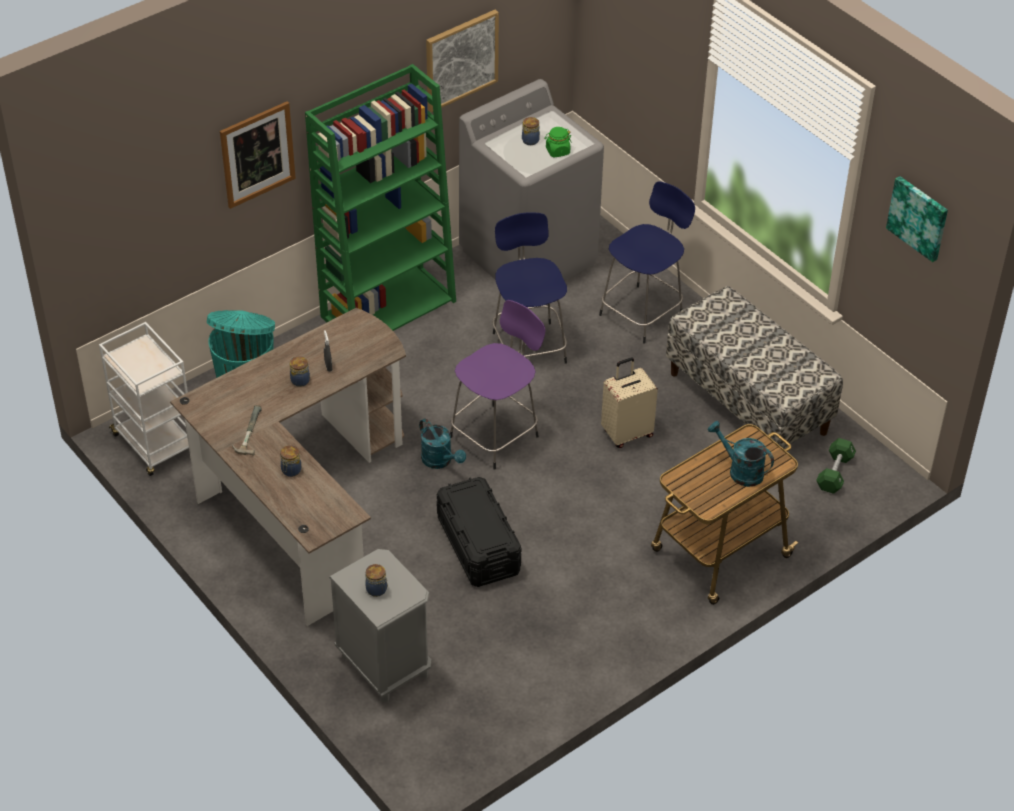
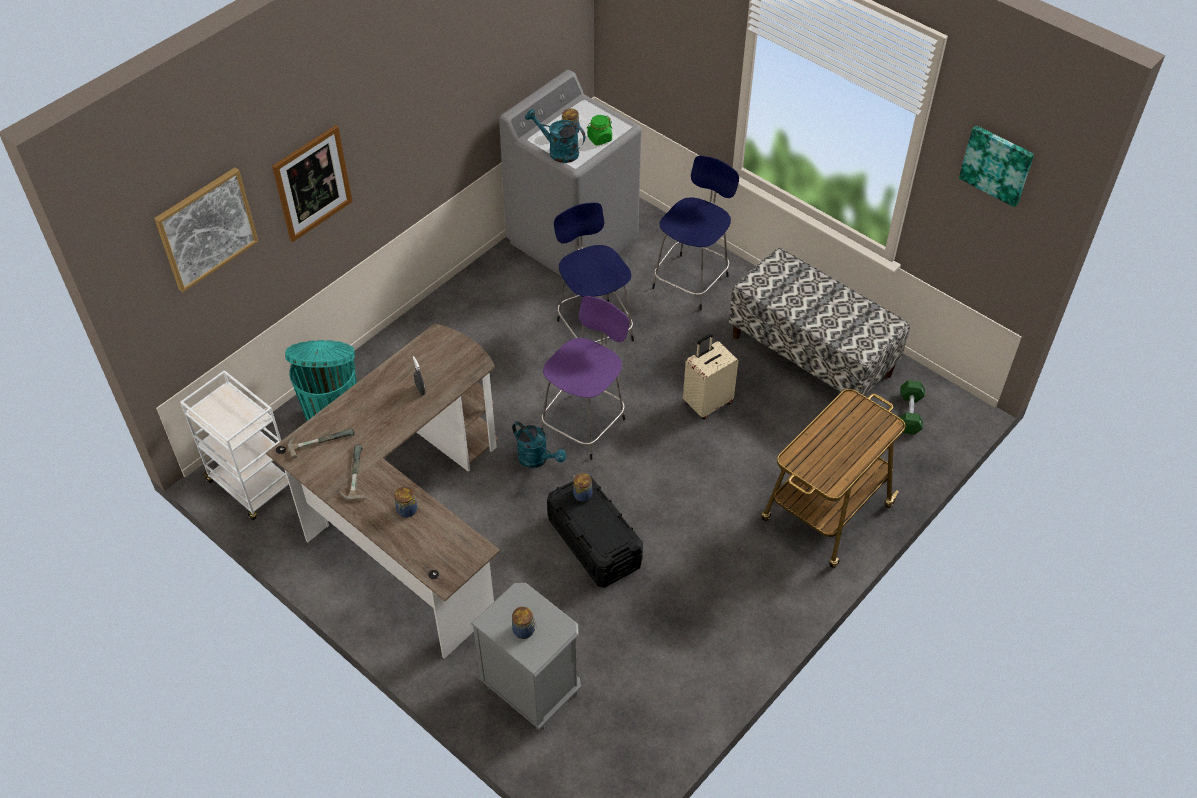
camera: 10 degrees left, 5 degrees up
jar [290,356,310,387] -> jar moved to [572,473,593,502]
green bookcase [305,64,456,331] -> none
picture [426,10,499,112] -> picture moved to [154,167,259,292]
turquoise watering can [708,421,774,487] -> turquoise watering can moved to [525,109,585,163]
none -> hammer [288,428,355,459]

